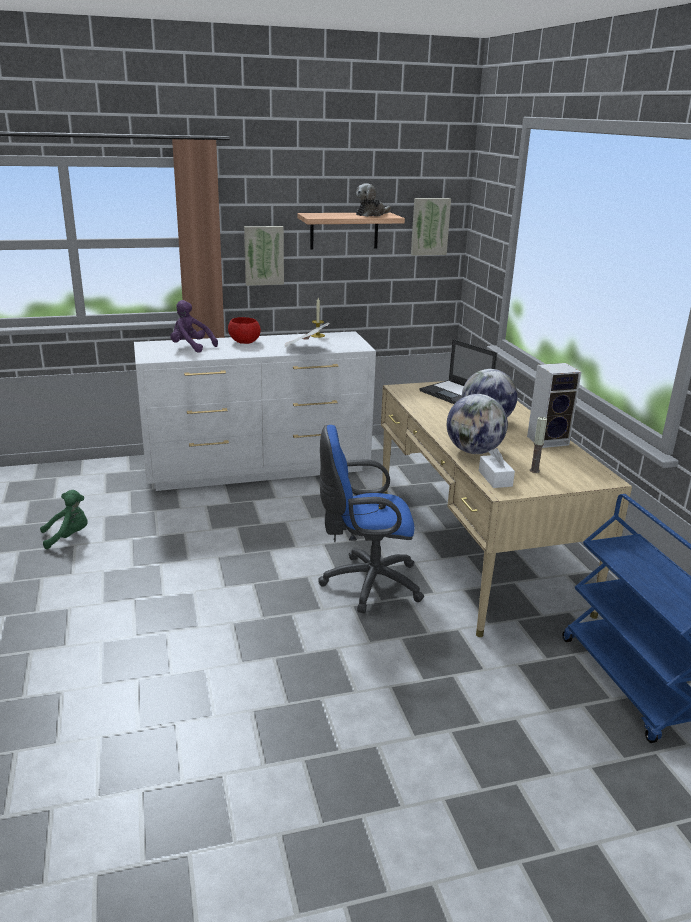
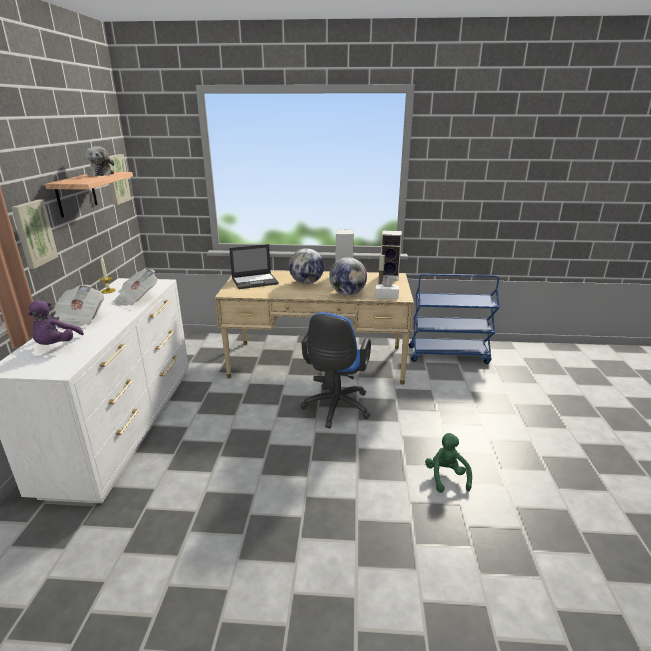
camera: 70 degrees left, 0 degrees up
green plush toy [40,490,88,549] -> green plush toy moved to [425,433,472,493]
purple plush toy [170,300,218,353] -> purple plush toy turned 45 degrees counterclockwise [28,300,84,345]
red bowl [228,317,261,344] -> newspaper [54,285,104,330]
none -> speaker [381,230,402,280]

